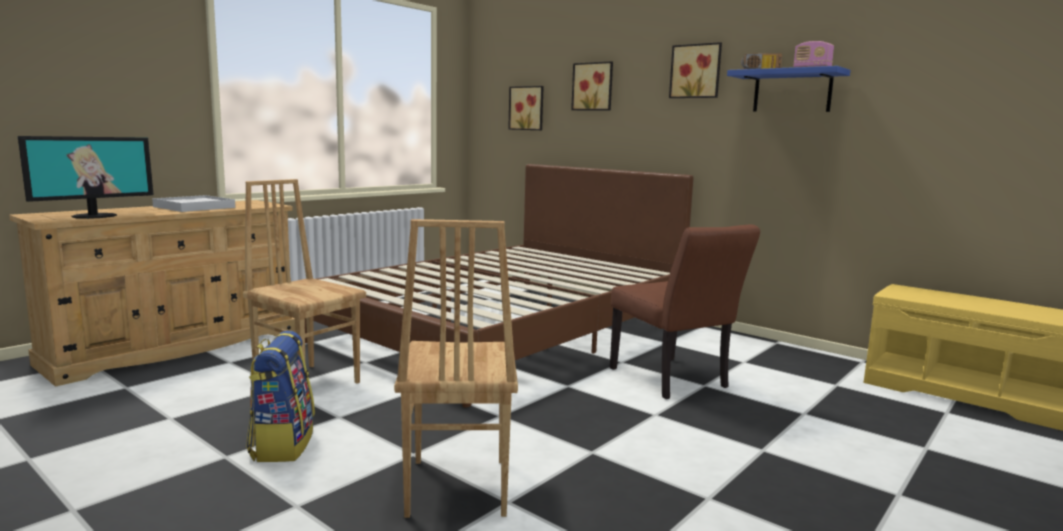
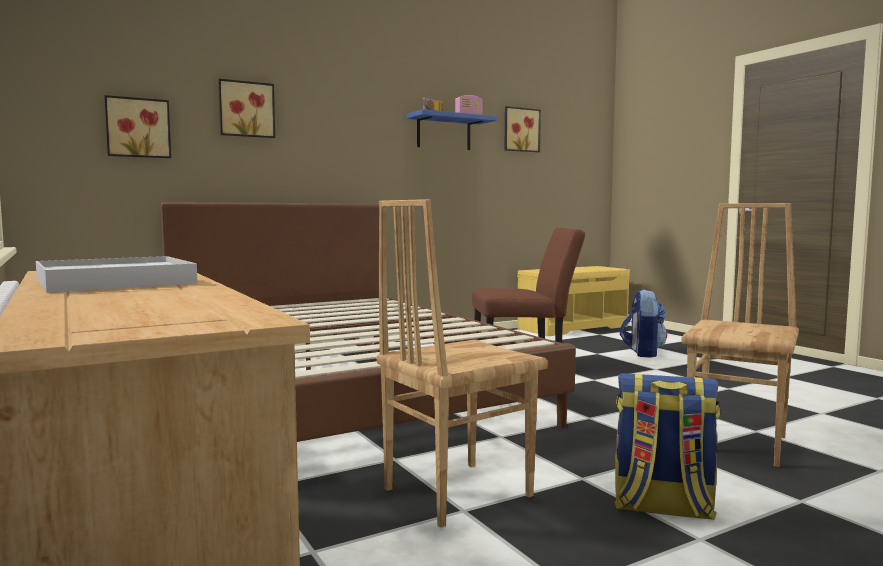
camera: 70 degrees left, 5 degrees down
monitor [18,136,154,219] -> none
brown chair [394,219,518,518] -> brown chair turned 75 degrees counterclockwise [682,203,799,467]
picture [669,42,722,98] -> picture moved to [504,106,541,152]
none -> backpack [619,289,667,358]

